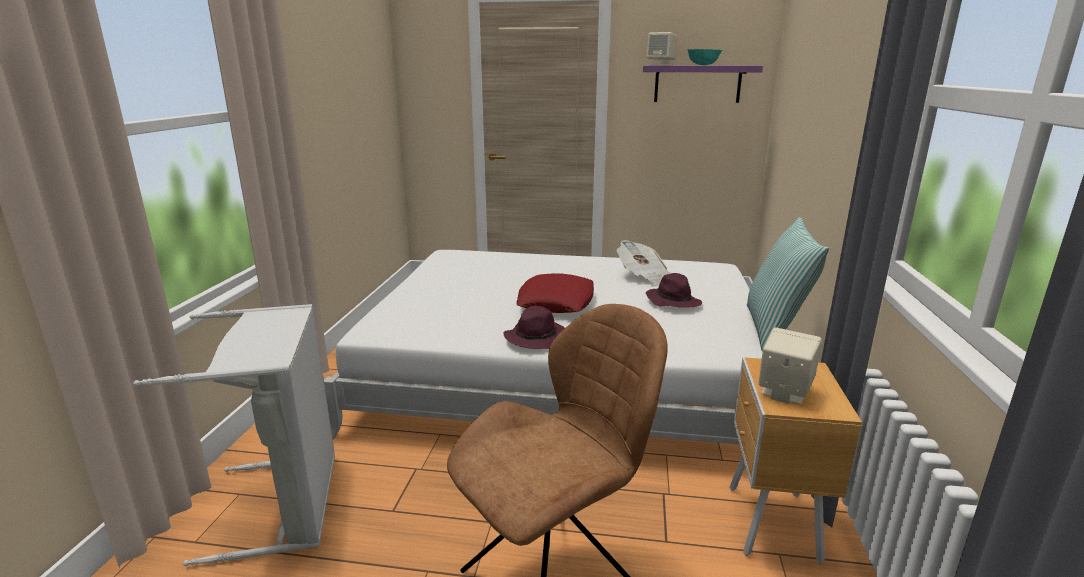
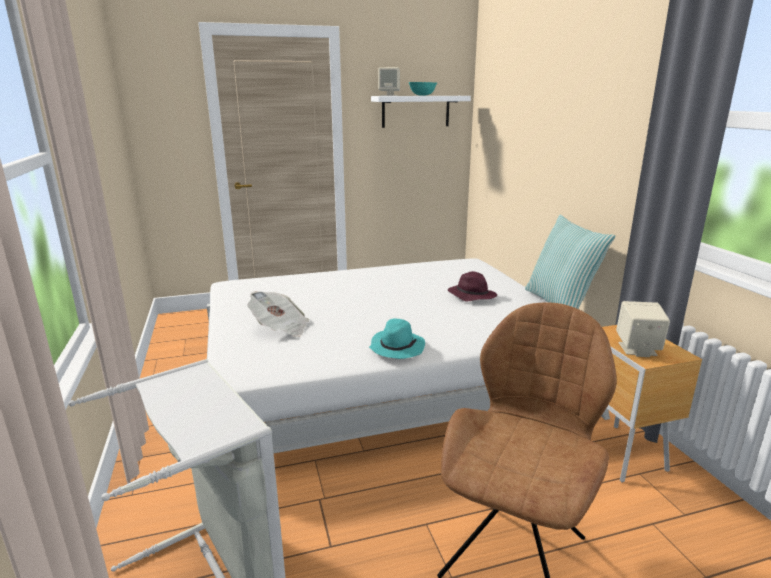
camera: 25 degrees left, 0 degrees up
purple hat [503,306,565,349] -> turquoise hat [369,318,425,359]
red pillow [517,273,594,313] -> none
newspaper [617,240,671,285] -> newspaper moved to [247,291,309,337]
purple shelf [643,66,763,103] -> white shelf [371,96,471,128]

